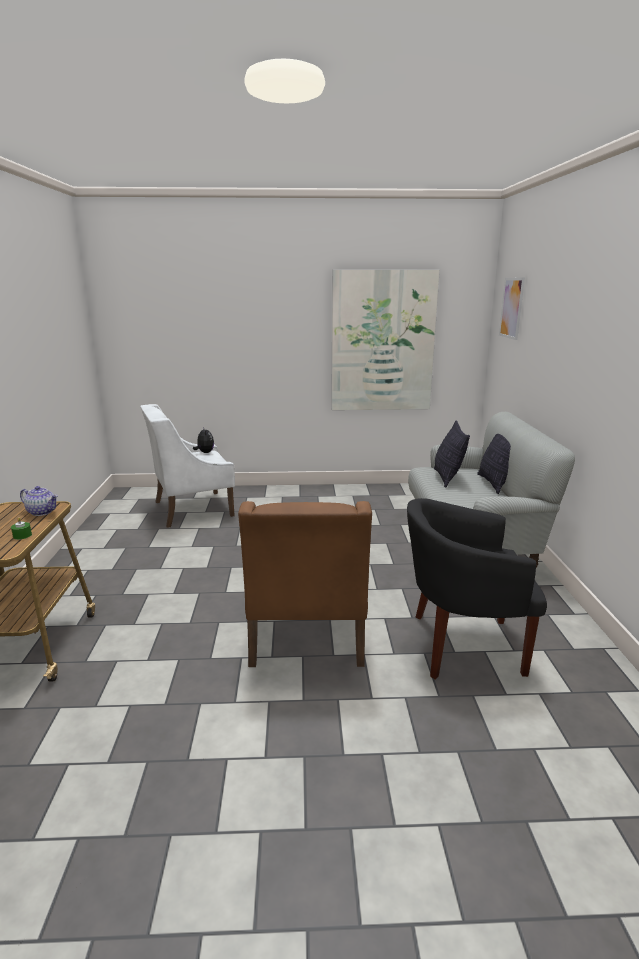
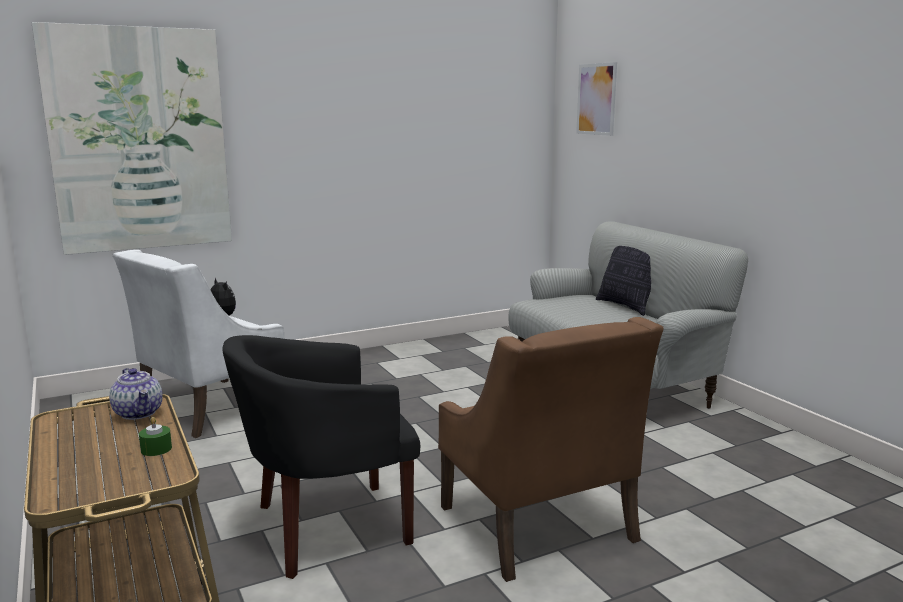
camera: 25 degrees left, 5 degrees down
teapot [20,486,58,516] -> teapot turned 60 degrees clockwise [109,368,163,420]
picture [331,269,440,410] -> picture moved to [31,22,232,255]
black armchair [407,498,547,679] -> black armchair moved to [223,335,420,579]
pillow [434,420,470,488] -> none

